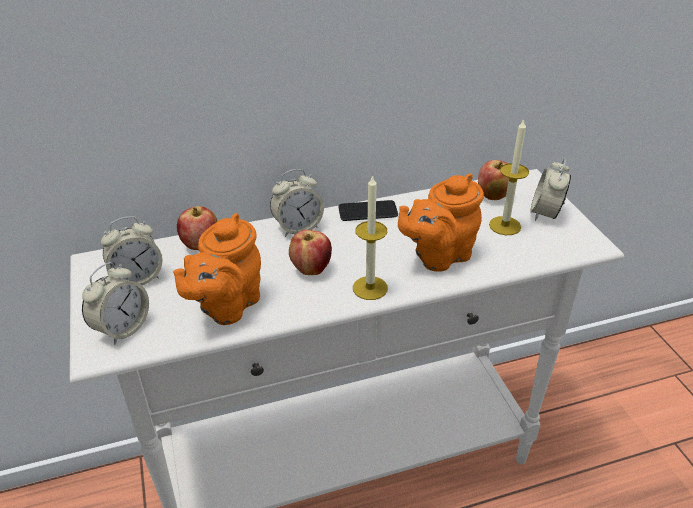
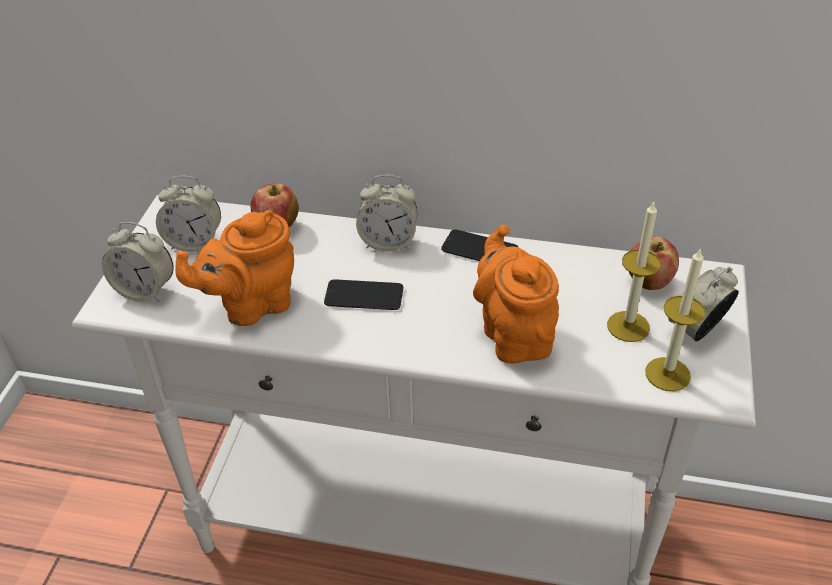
camera: 30 degrees right, 5 degrees up
alarm clock [82,262,149,345] -> alarm clock turned 45 degrees clockwise [102,222,174,302]
apple [289,230,332,275] -> phone [324,279,404,310]
candle [353,175,388,300] -> candle moved to [645,248,705,391]
orange teapot [398,174,484,272] -> orange teapot turned 75 degrees clockwise [473,225,559,364]

